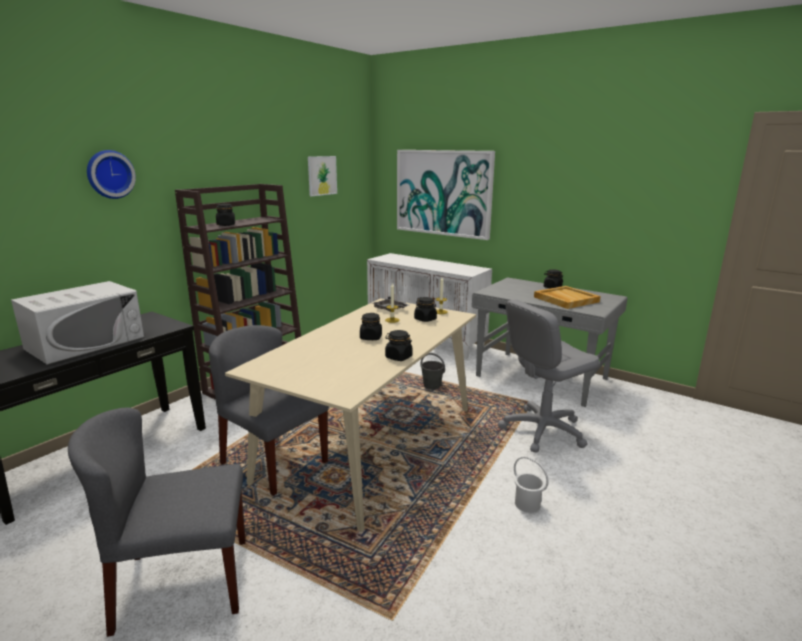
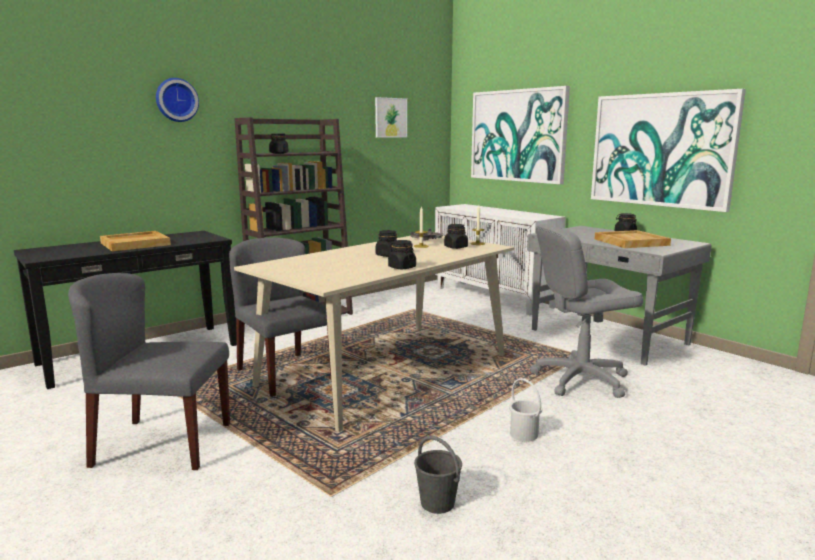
camera: 15 degrees right, 5 degrees down
white microwave [11,281,144,365] -> beige tray [100,231,171,251]
grey bucket [421,353,445,389] -> grey bucket moved to [414,436,462,514]
none -> picture [591,89,746,212]

